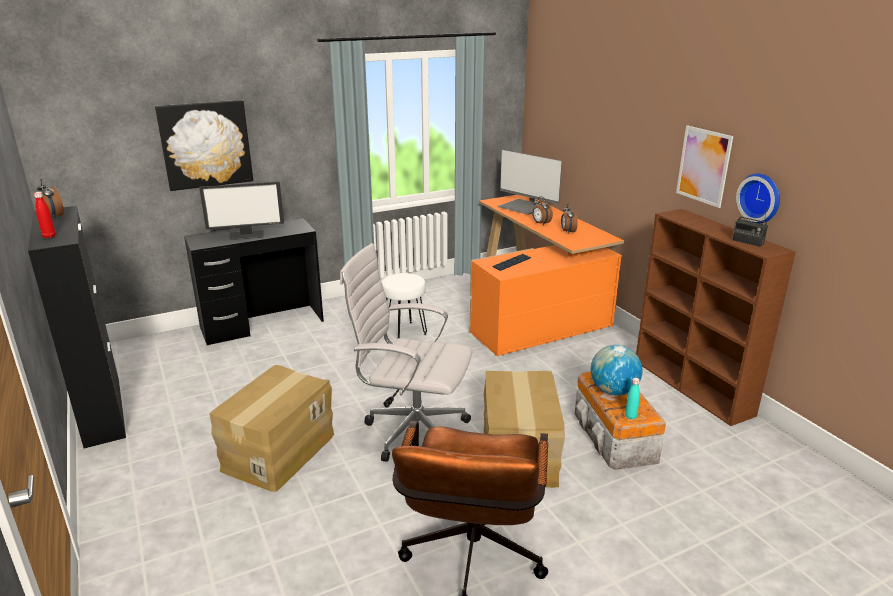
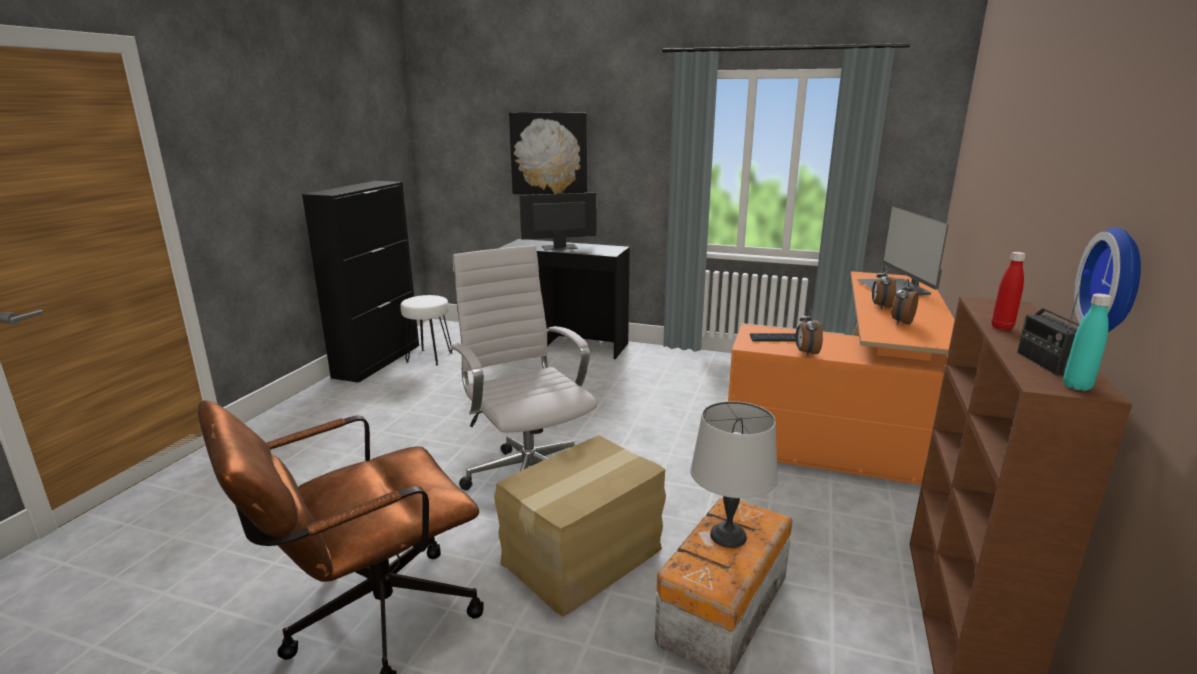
camera: 45 degrees right, 5 degrees down
red bottle [34,192,56,238] -> red bottle moved to [991,252,1026,330]
alarm clock [37,179,64,219] -> alarm clock moved to [796,309,823,356]
monitor [199,182,284,240] -> monitor turned 135 degrees clockwise [519,192,597,250]
cardboard box [209,365,334,492] -> none
white stool [382,273,427,338] -> white stool moved to [400,295,452,365]
globe [591,345,642,395] -> grey table lamp [690,401,778,548]
turquoise bottle [625,378,640,419] -> turquoise bottle moved to [1063,293,1112,391]
picture [676,126,733,208] -> none

